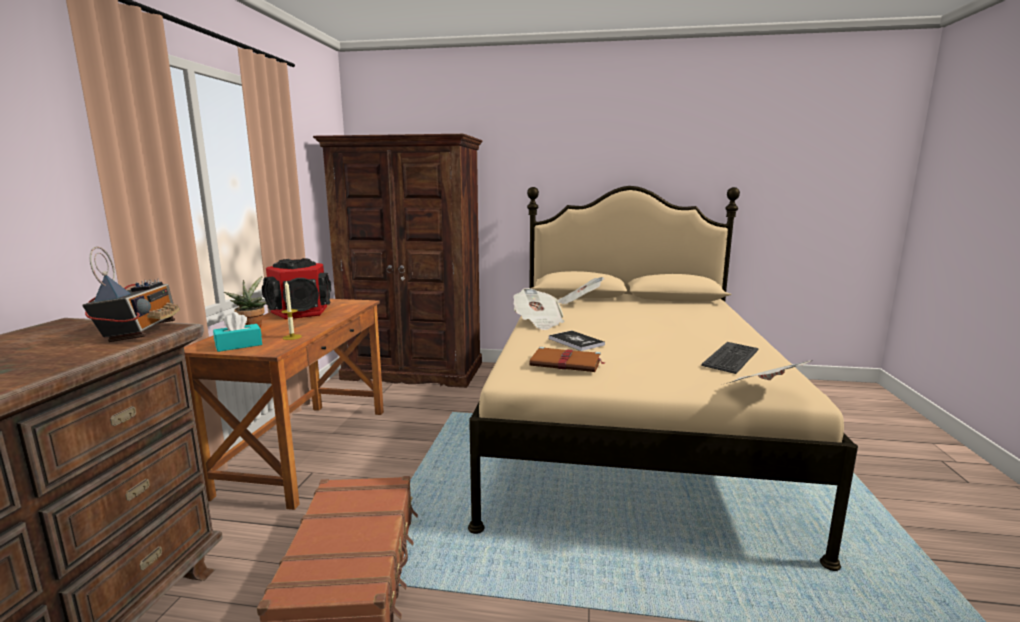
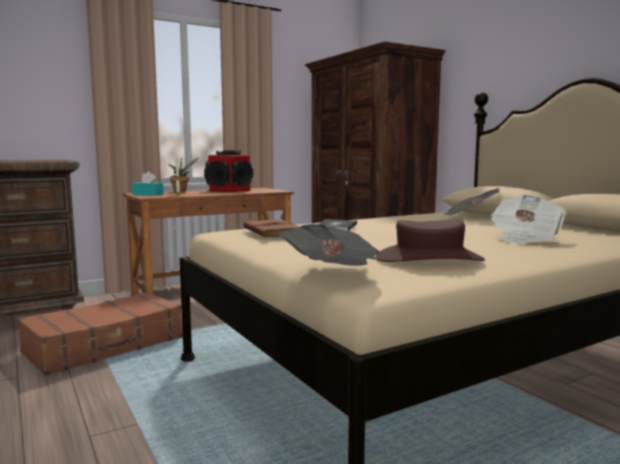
camera: 50 degrees right, 5 degrees down
radio [82,247,180,342] -> none
newspaper [513,288,565,330] -> newspaper moved to [490,195,566,244]
keyboard [701,342,758,374] -> brown hat [376,219,485,262]

